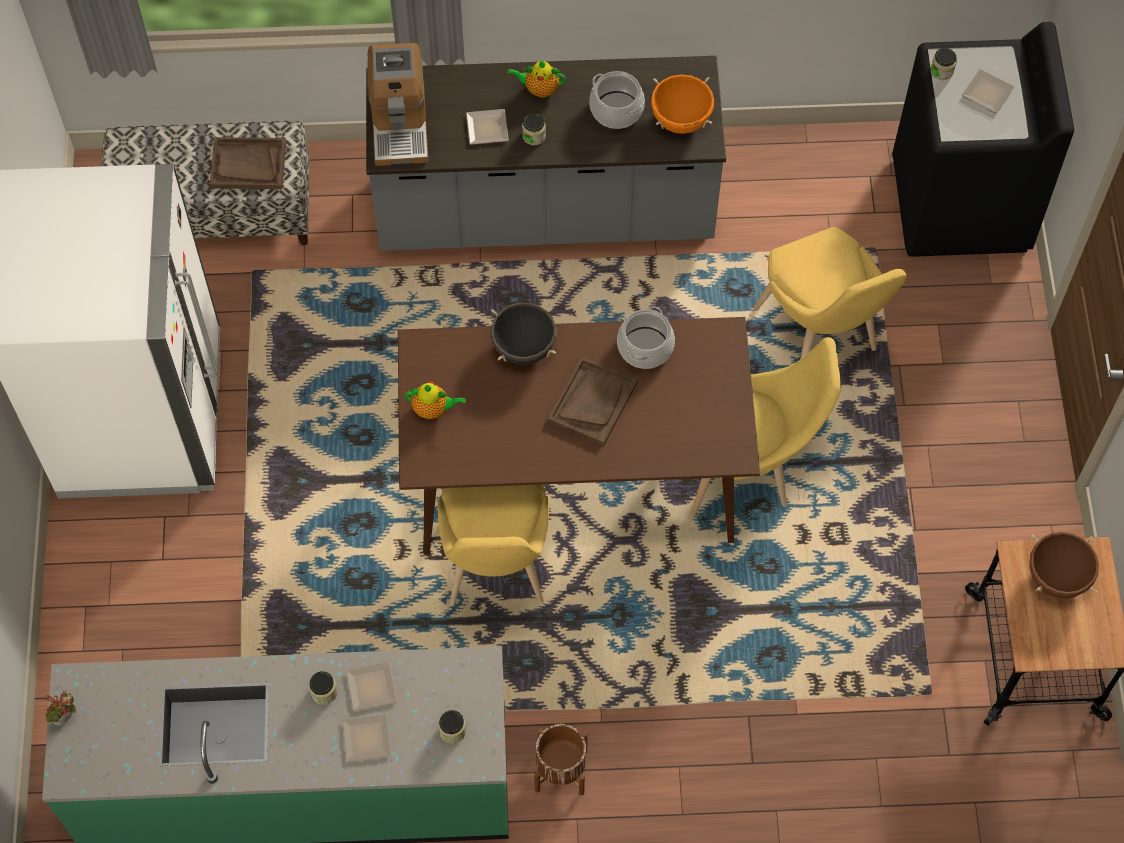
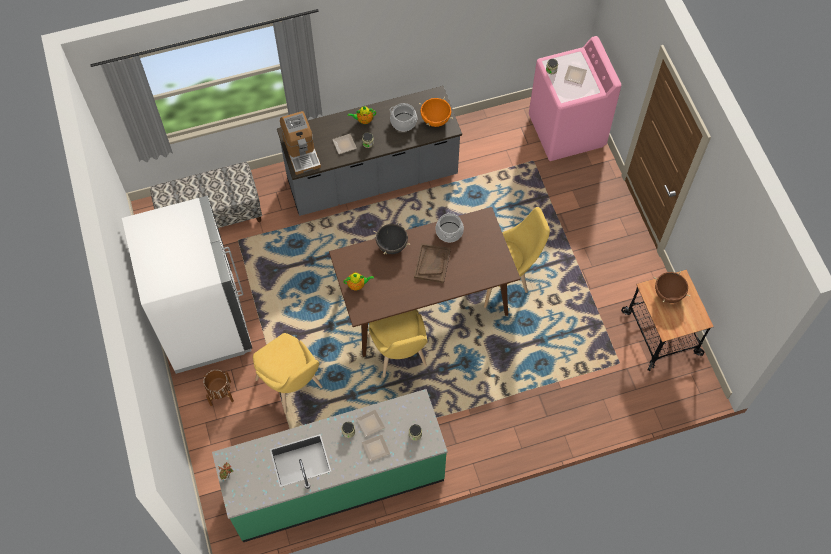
camera: 15 degrees left, 0 degrees up
brown tray [209,137,286,189] -> none
brown planter [534,724,588,796] -> brown planter moved to [203,369,234,406]
yellow chair [753,227,907,359] -> yellow chair moved to [253,333,323,414]
black washing machine [892,22,1074,257] -> pink washing machine [529,36,621,161]

